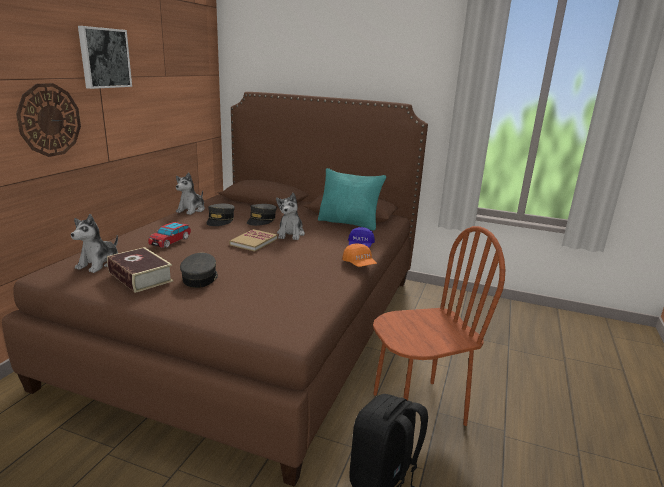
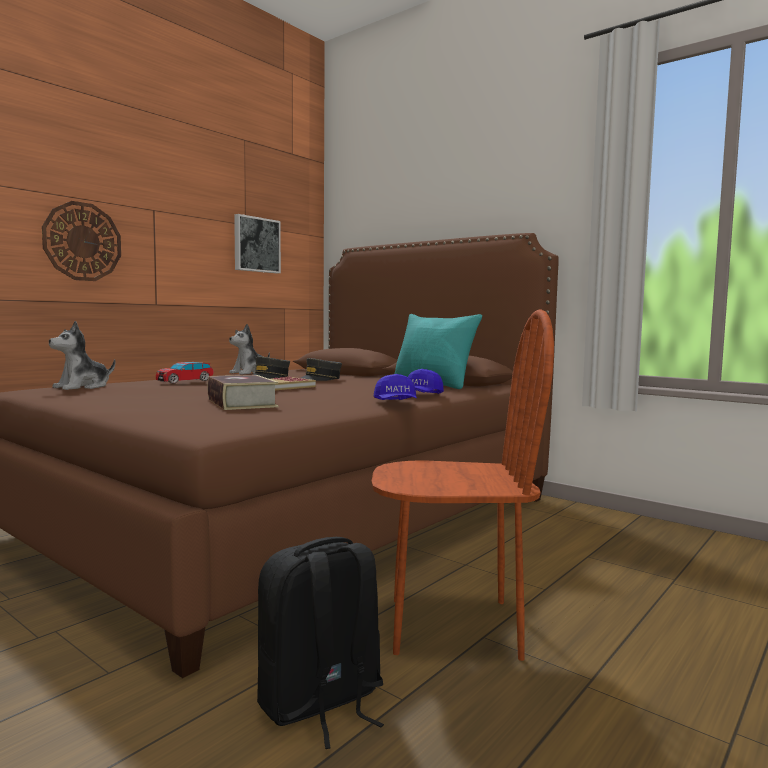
camera: 20 degrees right, 15 degrees down
picture [78,26,132,89] -> picture moved to [234,214,281,273]
book [107,247,173,293] -> book moved to [207,375,278,410]
grey cap [180,253,218,288] -> none
plush toy [276,193,305,240] -> none
orange cap [342,243,377,267] -> blue cap [374,374,417,400]

